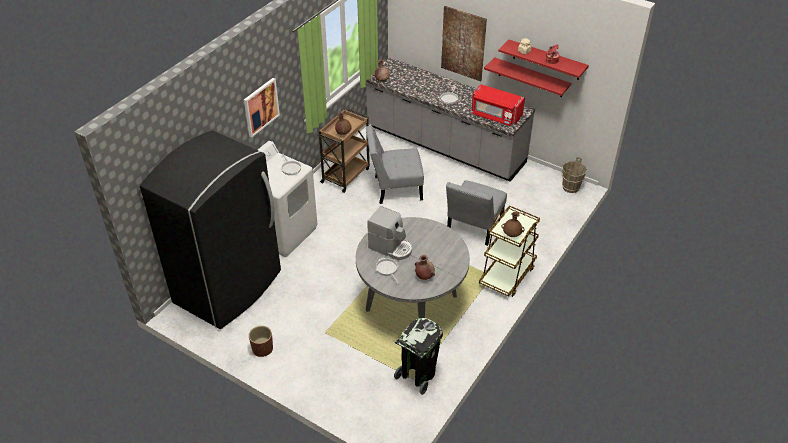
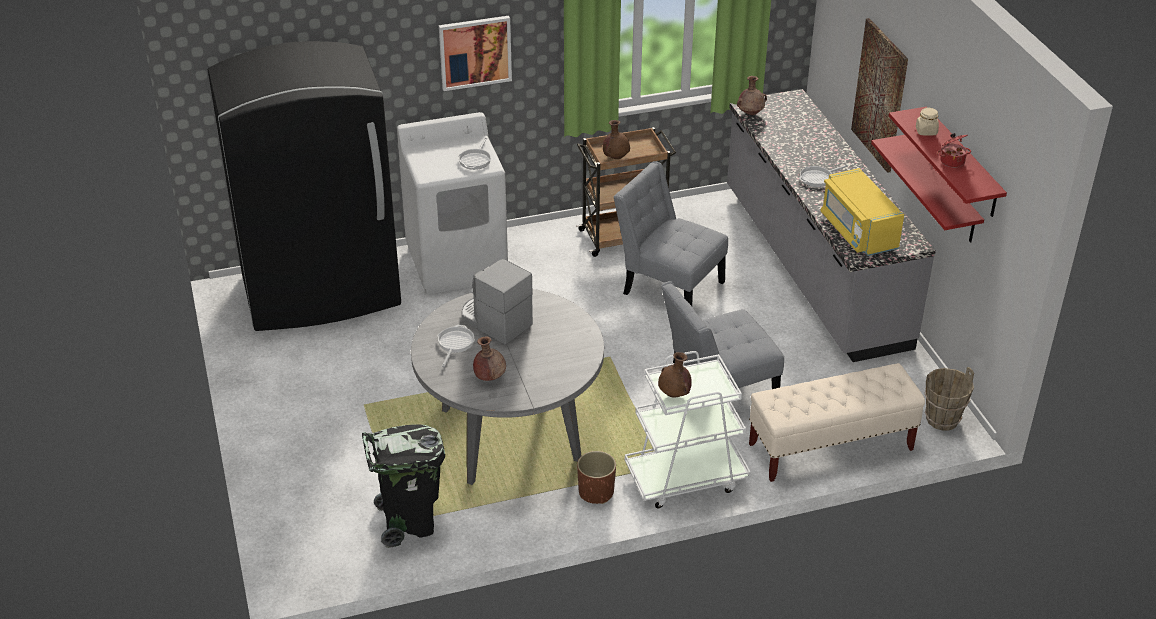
camera: 40 degrees right, 5 degrees down
brown planter [249,326,273,357] -> brown planter moved to [577,451,616,504]
coffee machine [367,206,412,260] -> coffee machine turned 150 degrees clockwise [461,259,533,344]
red microwave [471,84,525,126] -> yellow microwave [821,168,904,256]
brown cart [479,205,540,297] -> white cart [625,351,751,509]
none -> beige bench [749,363,925,482]

